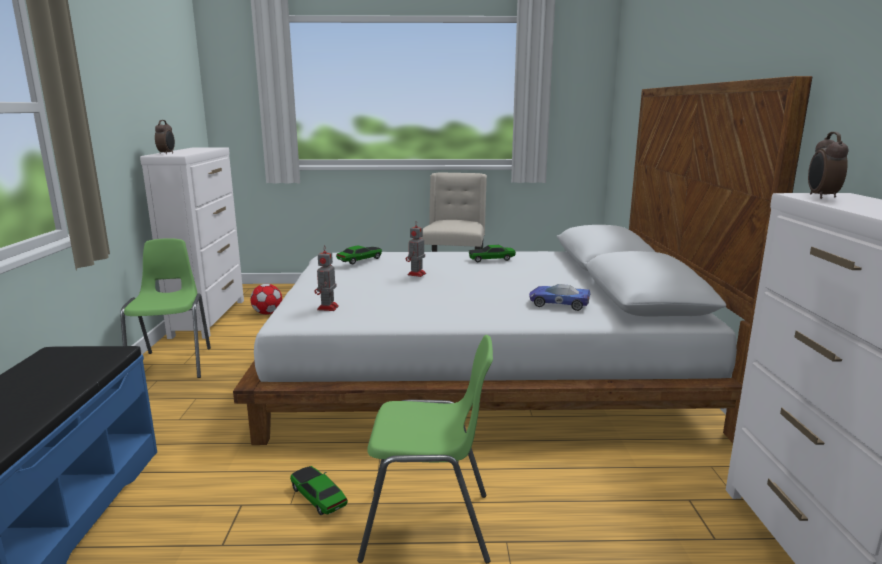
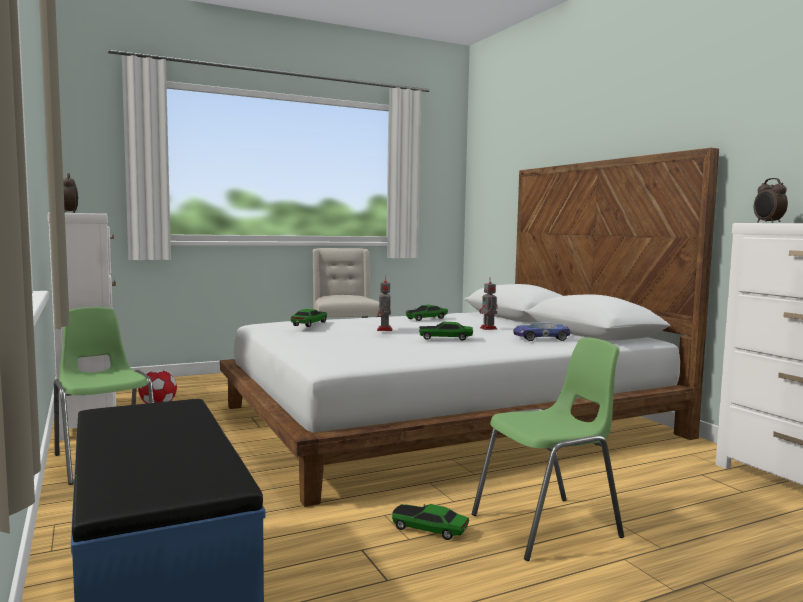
camera: 25 degrees left, 10 degrees down
toy robot [314,245,339,311] -> toy robot moved to [479,277,498,330]
none -> toy car [419,322,473,341]

